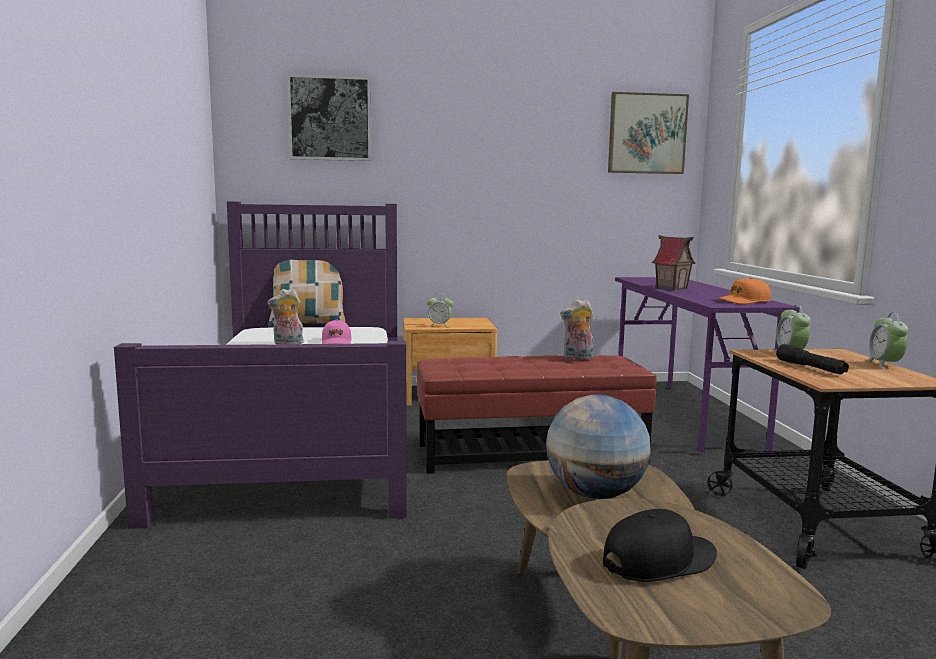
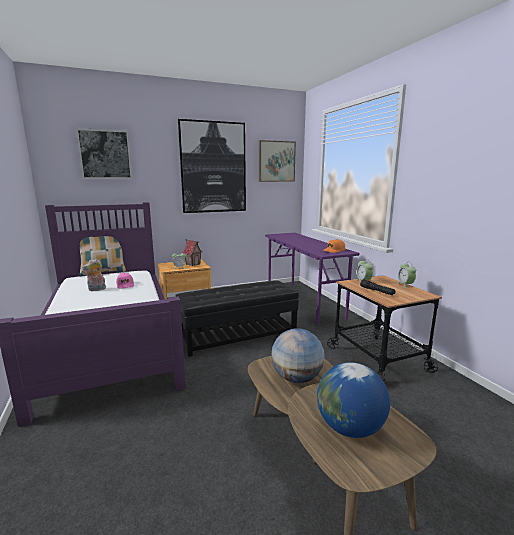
camera: 15 degrees left, 5 degrees up
red ottoman [417,355,656,474] -> black ottoman [175,280,299,357]
plush toy [560,299,594,360] -> none
black cap [603,509,717,582] -> globe [317,362,390,438]
toy house [652,235,696,290] -> toy house moved to [182,239,202,266]
none -> picture [178,119,246,213]

